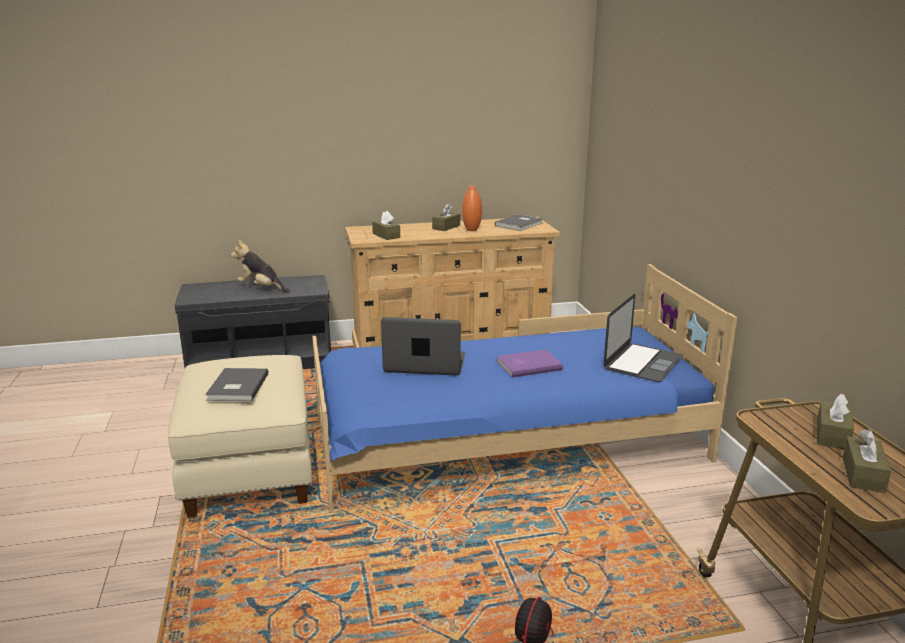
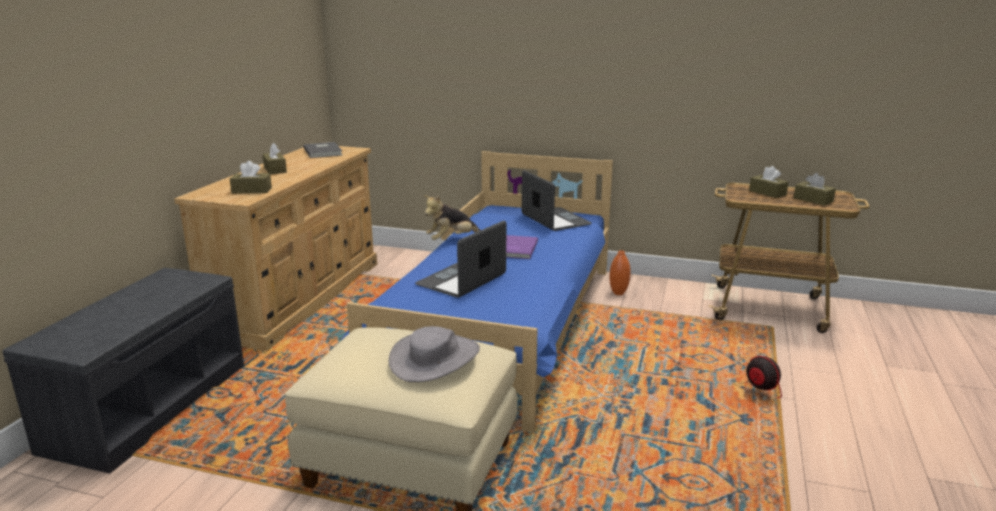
camera: 60 degrees left, 0 degrees up
grey book [205,368,269,401] -> grey hat [389,326,480,382]
plush toy [231,240,290,293] -> plush toy moved to [424,195,480,240]
orange vase [462,186,482,231] -> orange vase moved to [610,250,630,295]

